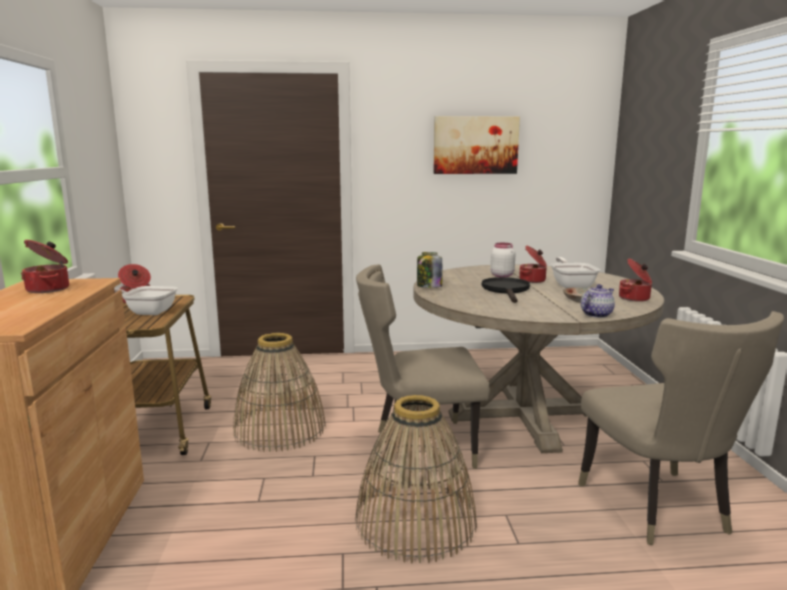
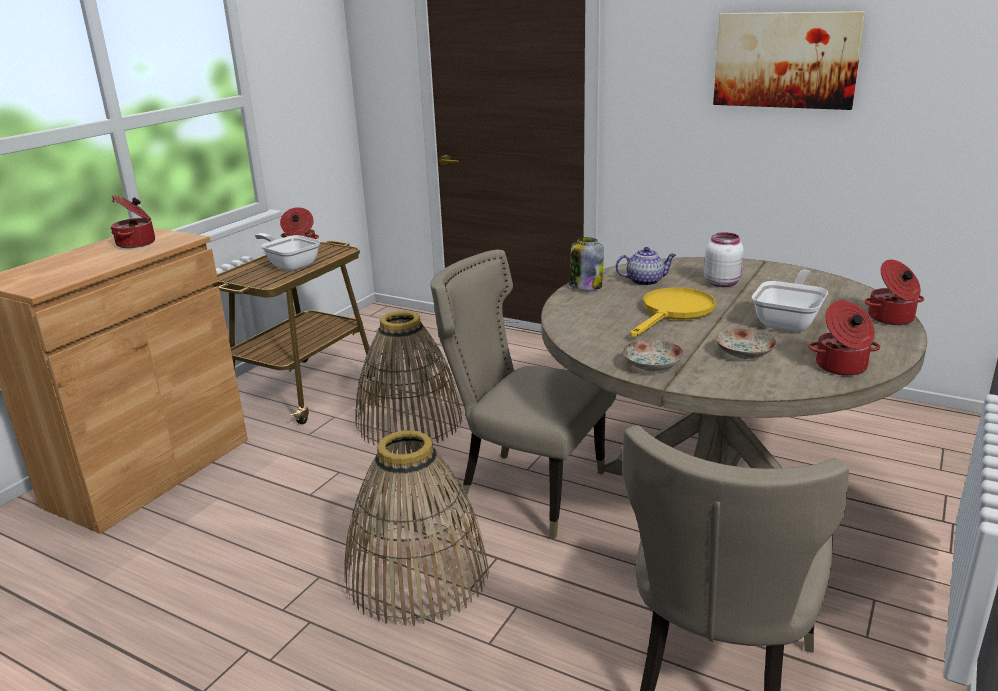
camera: 35 degrees right, 10 degrees up
black frying pan [482,277,530,303] -> yellow frying pan [630,287,715,337]
cooking pot [519,245,547,283] -> cooking pot moved to [864,260,924,325]
teapot [581,284,615,318] -> teapot moved to [616,247,676,286]
none -> plate [623,340,684,371]

